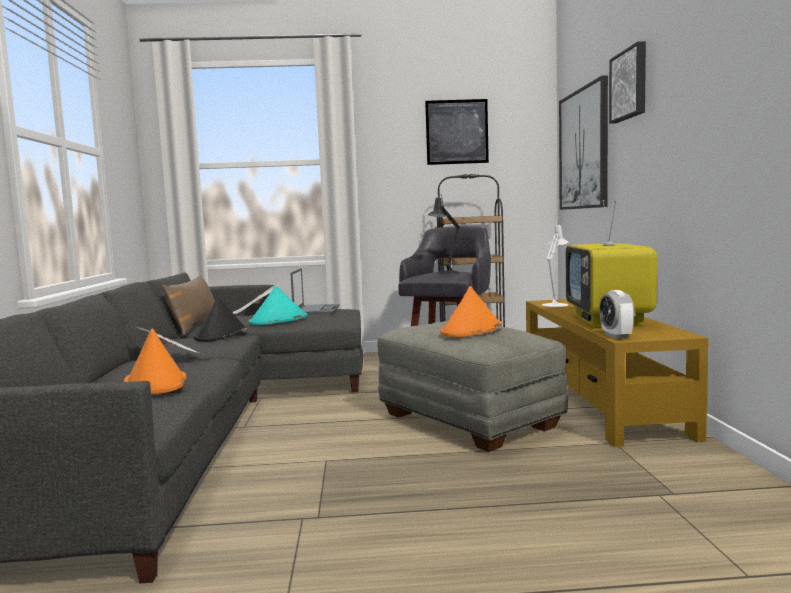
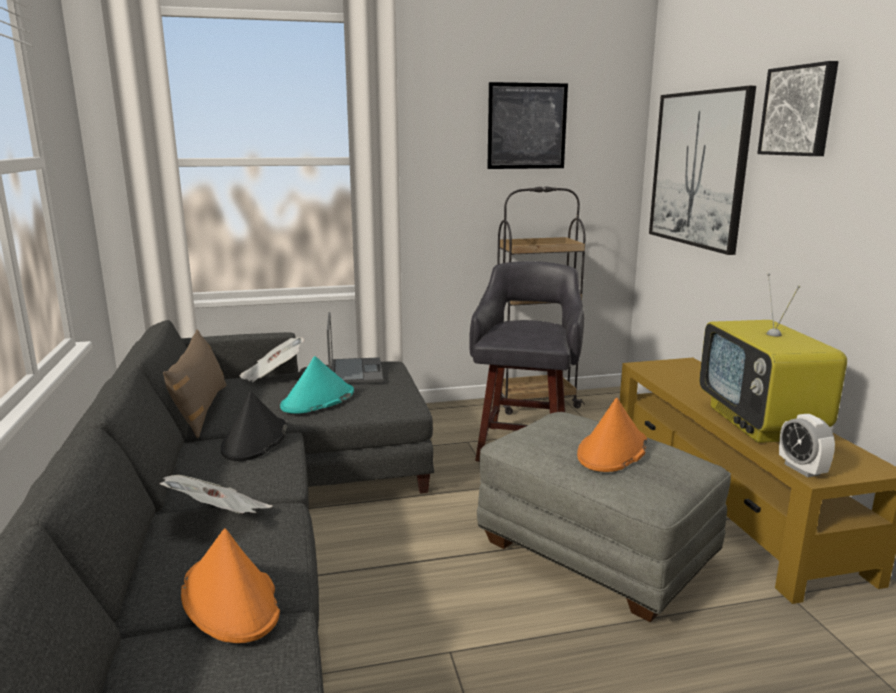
camera: 10 degrees left, 10 degrees up
black table lamp [428,193,460,274] -> none
white table lamp [542,221,569,307] -> none

